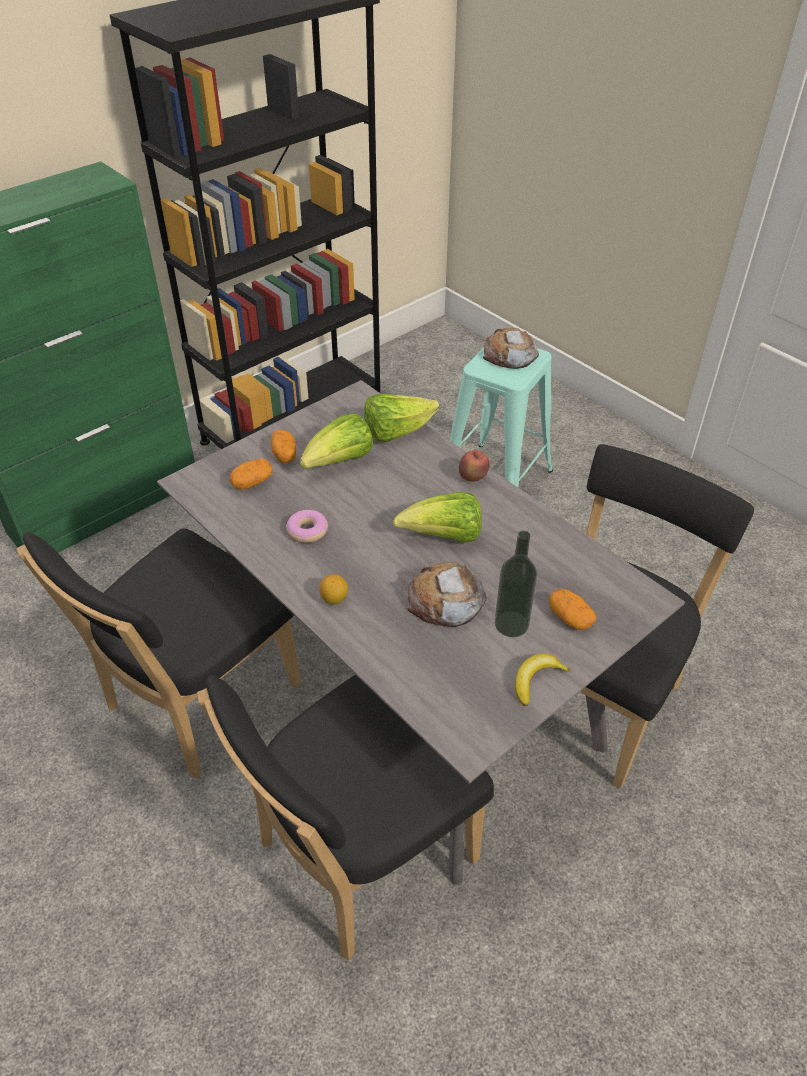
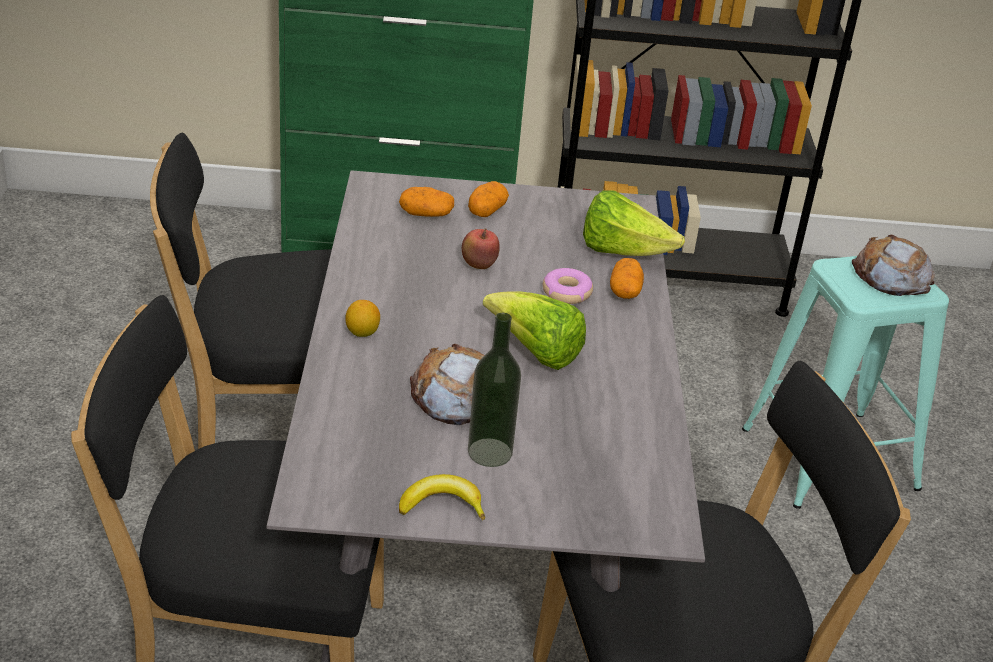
camera: 40 degrees right, 10 degrees down
donut [286,510,328,543] -> donut moved to [543,268,593,304]
lettuce [300,413,373,469] -> none
apple [459,450,489,482] -> apple moved to [462,228,500,269]
potato [549,589,596,630] -> potato moved to [610,258,644,299]

